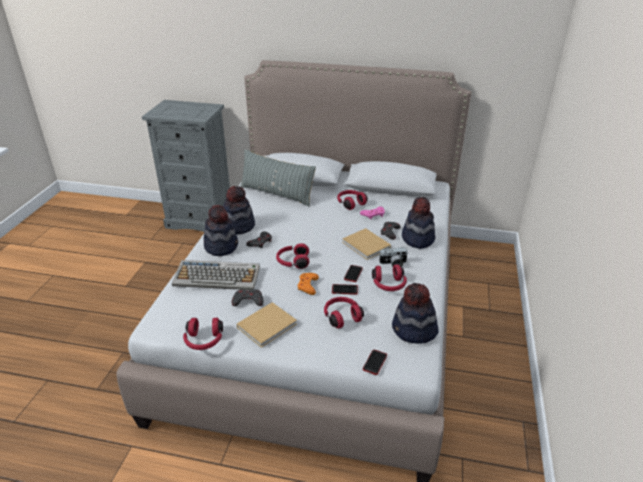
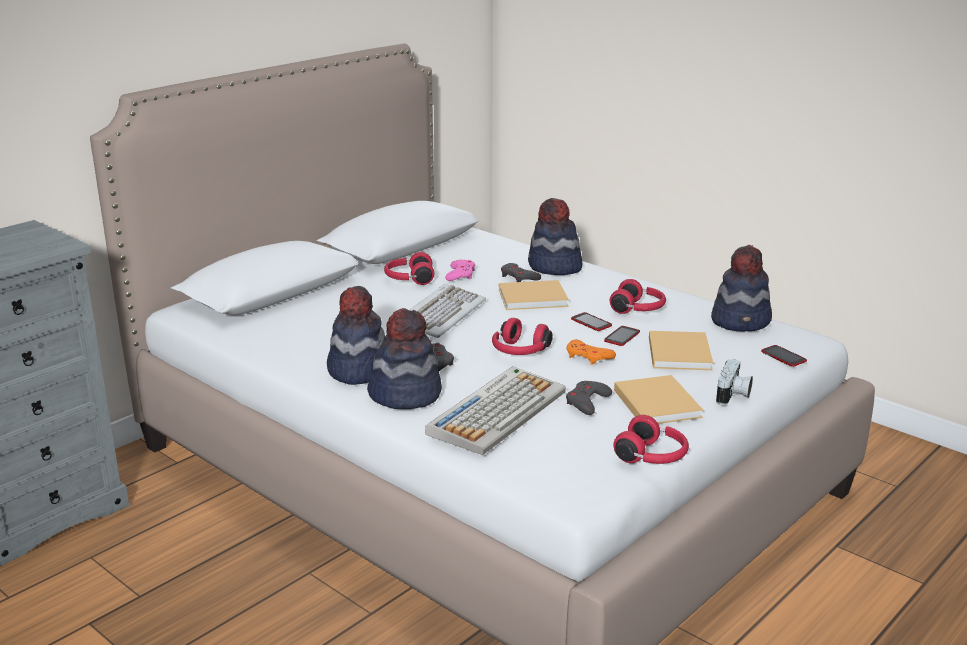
camera: 60 degrees left, 10 degrees down
grey pillow [240,149,316,207] -> none
red headphones [324,297,364,329] -> beige book [649,331,713,370]
camera [379,247,408,267] -> camera moved to [716,359,753,405]
none -> keyboard [410,284,486,338]

